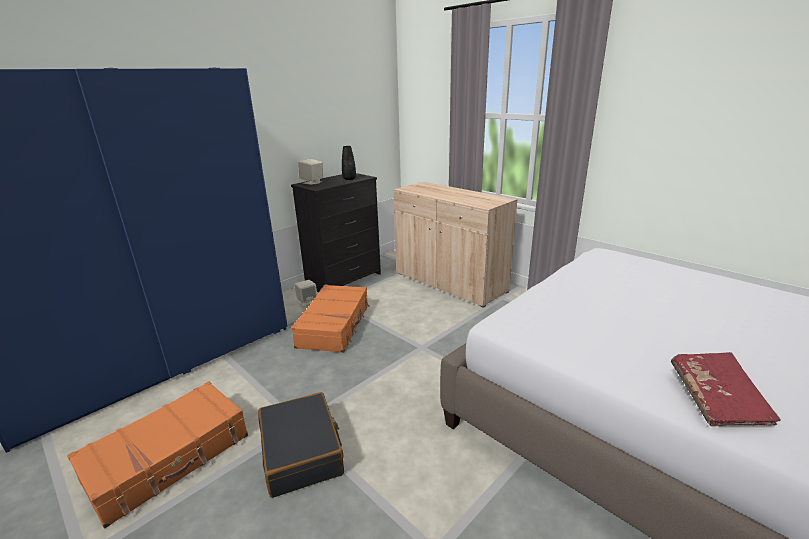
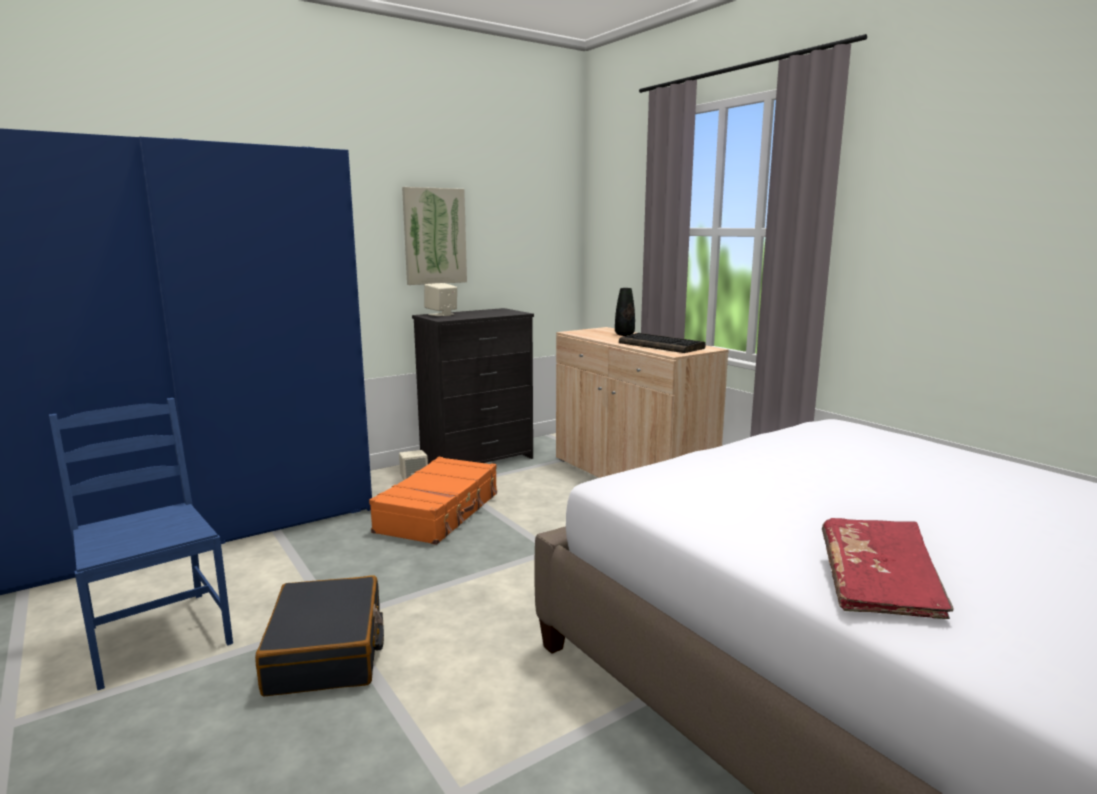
camera: 10 degrees right, 10 degrees down
orange suitcase [67,381,248,528] -> blue chair [49,398,233,690]
black vase [342,146,356,180] -> black vase moved to [615,288,635,336]
none -> picture [402,187,467,285]
none -> keyboard [619,333,705,353]

